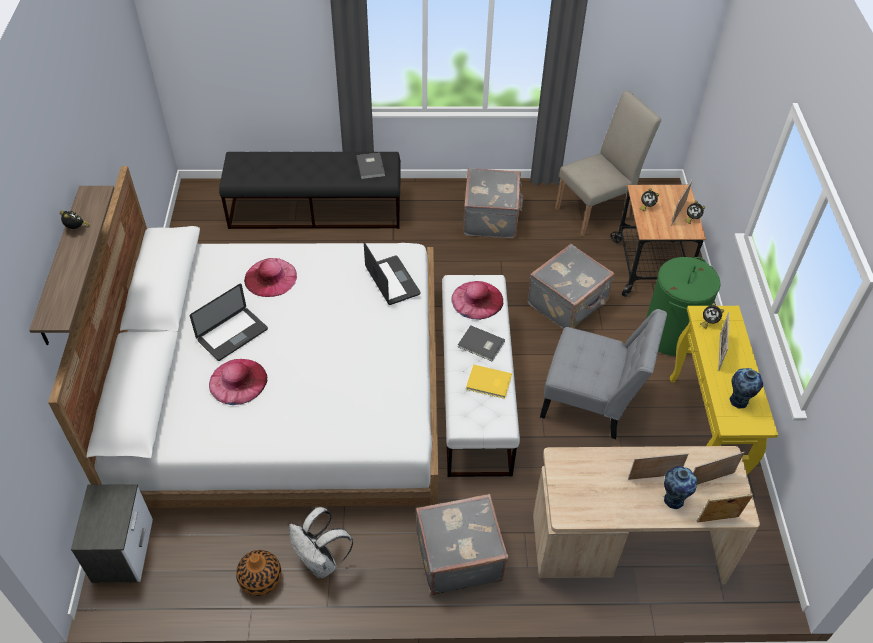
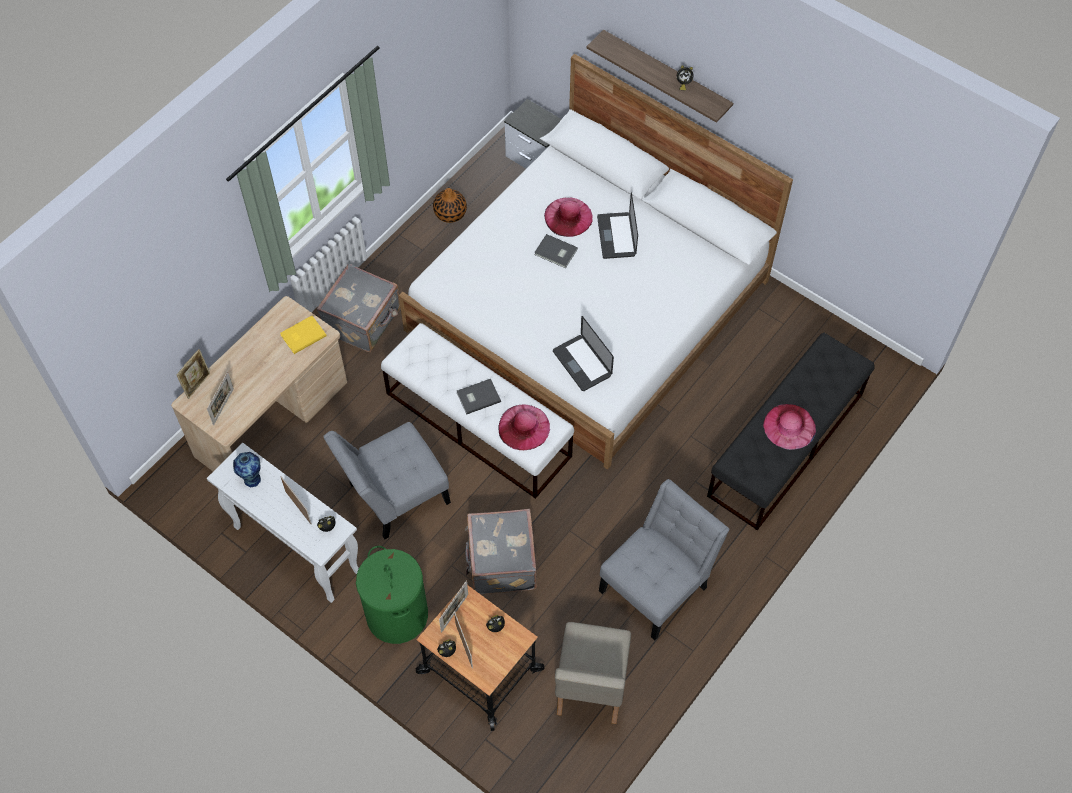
camera: 130 degrees right, 10 degrees up
pink hat [244,258,297,297] -> pink hat moved to [763,404,816,450]
white backpack [289,507,353,578] -> none
grey book [356,153,385,179] -> grey book moved to [534,234,578,268]
laptop [364,242,420,305] -> laptop turned 45 degrees clockwise [553,316,614,391]
grey suitcase [463,168,523,238] -> grey chair [599,479,730,640]
yellow book [466,364,512,399] -> yellow book moved to [280,316,327,354]
picture frame [628,453,689,480] -> picture frame moved to [439,580,468,633]
vase [664,466,697,509] -> none
yellow console table [670,306,778,475] -> white console table [207,443,359,603]

